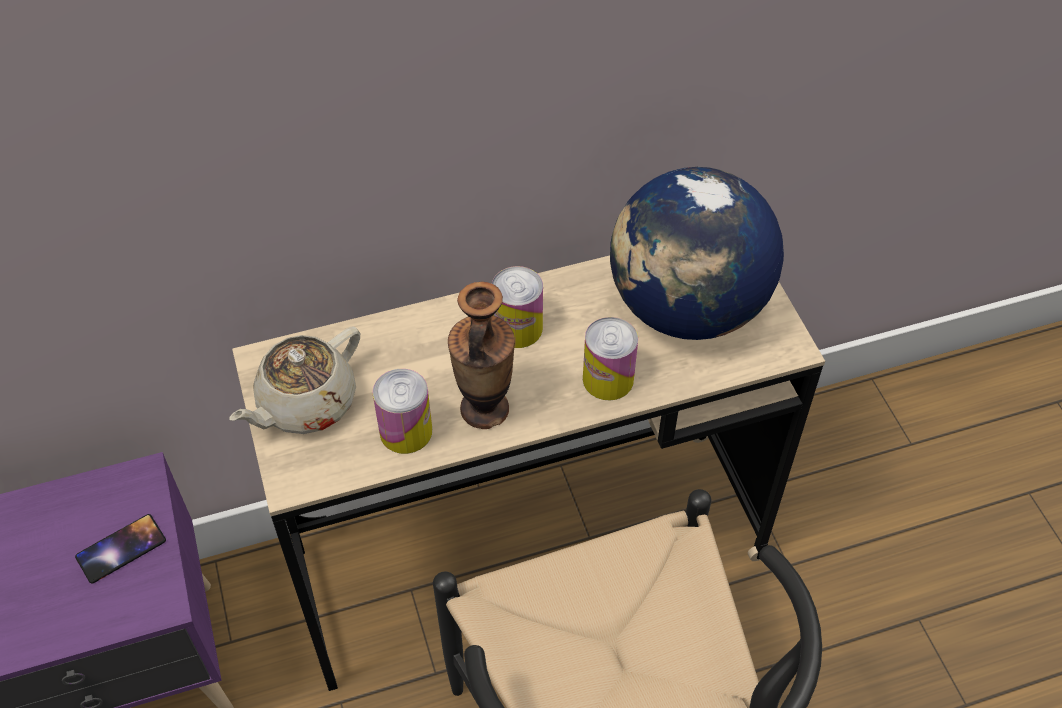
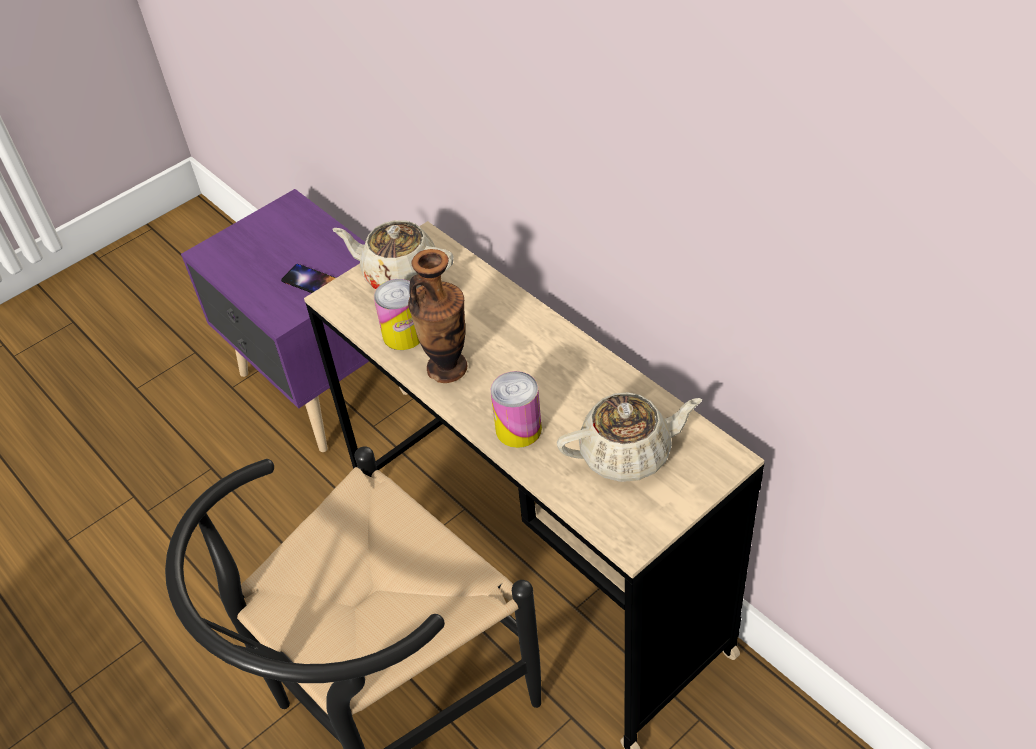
camera: 70 degrees right, 5 degrees down
can [492,266,543,348] -> none
globe [610,167,784,340] -> beige teapot [557,392,702,482]

